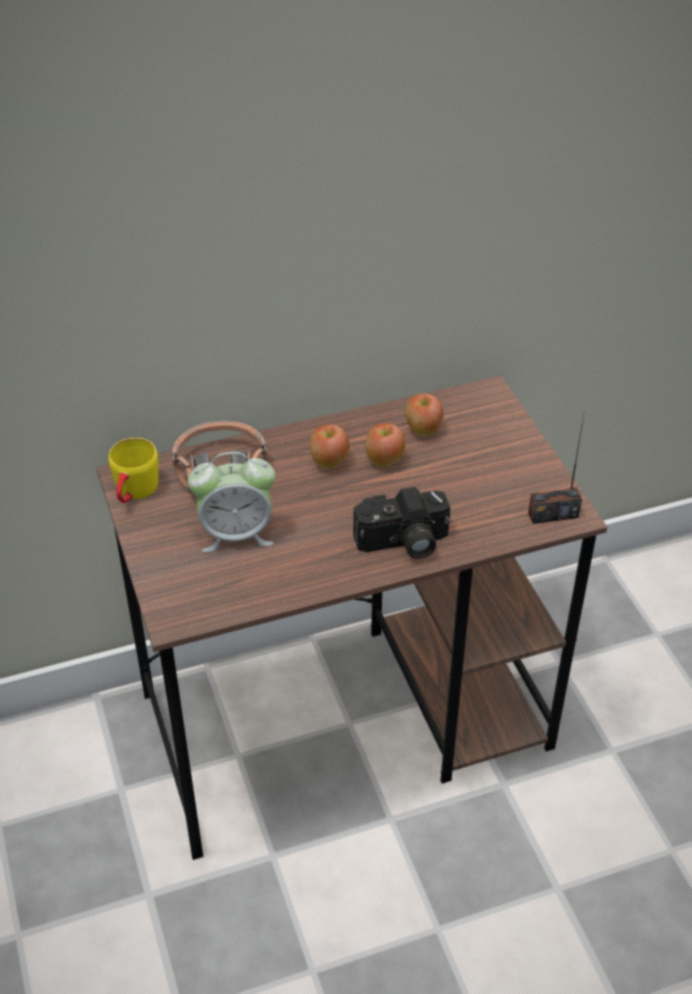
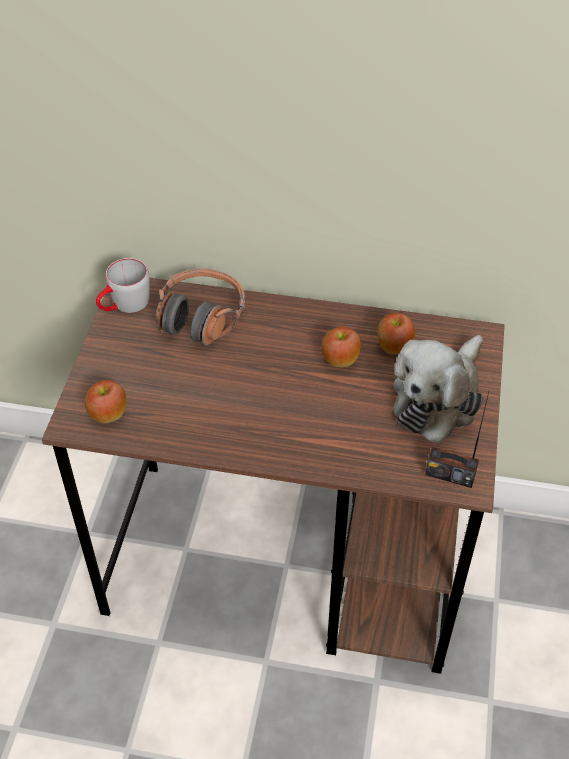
camera: 30 degrees right, 5 degrees up
yellow mug [108,438,158,503] -> grey mug [96,258,149,313]
alarm clock [188,452,275,552] -> none
apple [310,425,350,469] -> apple moved to [85,380,126,423]
camera [353,487,450,559] -> none
none -> plush toy [393,335,484,443]

